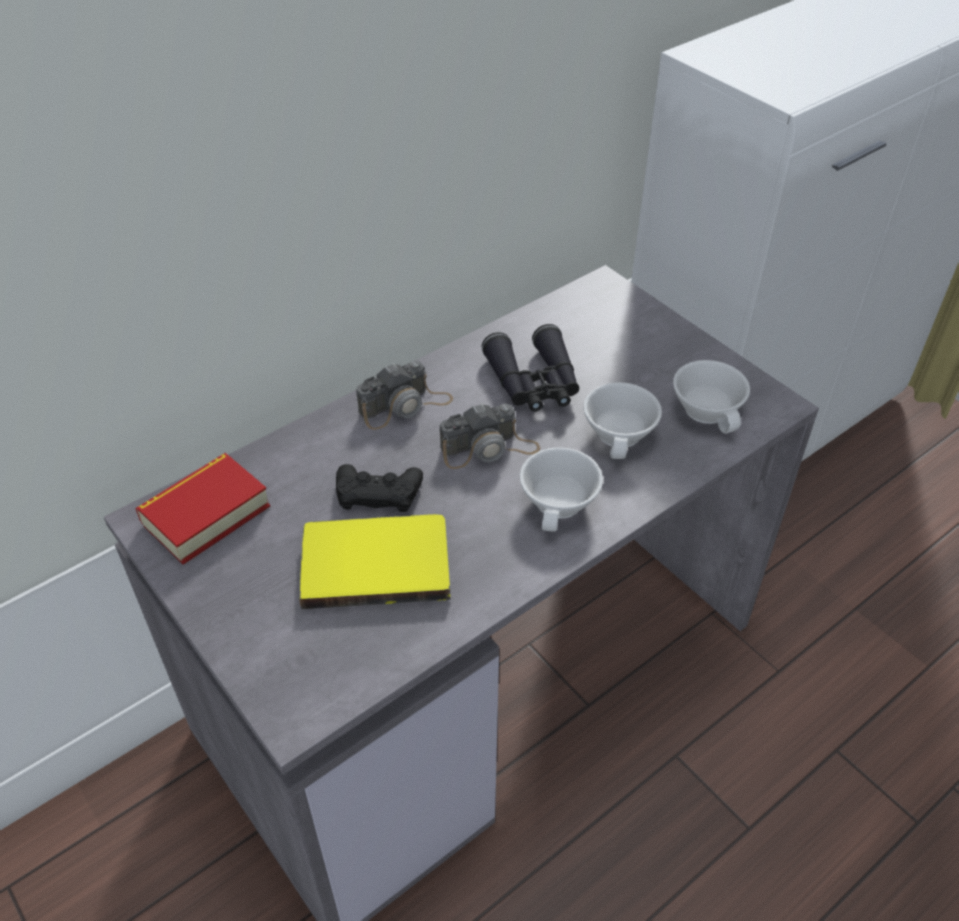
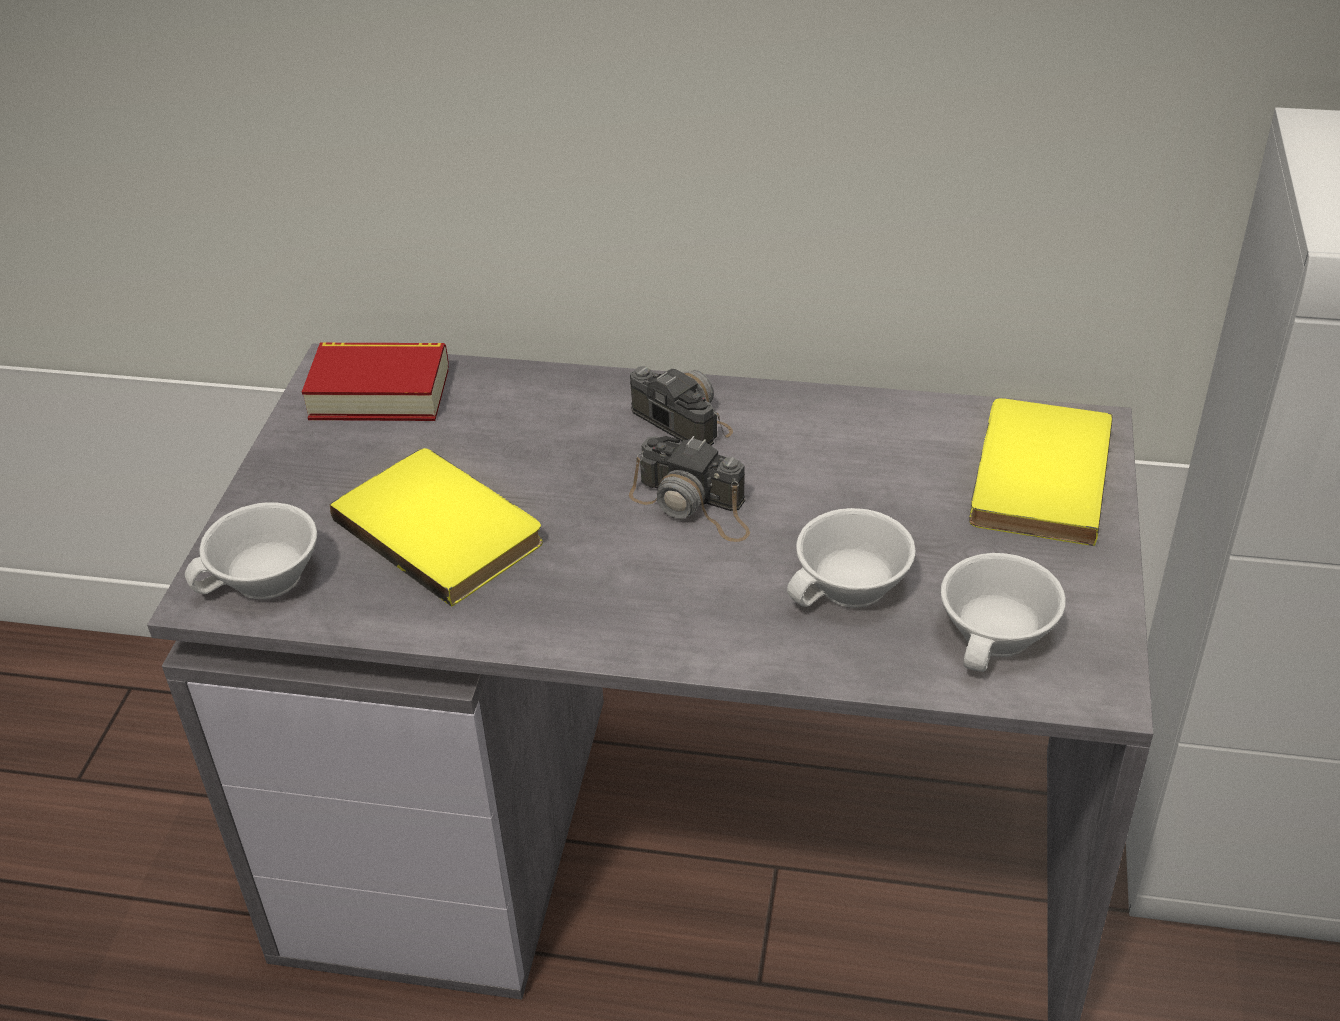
camera: 50 degrees right, 5 degrees down
black game controller [336,464,423,512] -> none
camera [356,360,453,430] -> camera turned 150 degrees counterclockwise [630,366,733,445]
black binoculars [482,324,579,412] -> none
white cup [520,447,603,532] -> white cup moved to [185,502,317,600]
none -> yellow book [969,398,1113,546]

